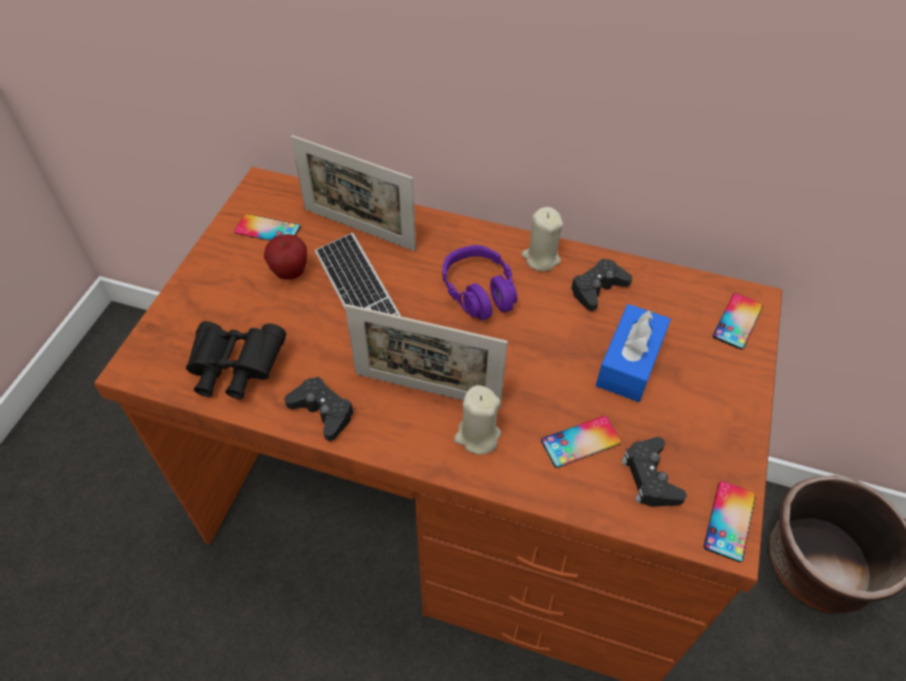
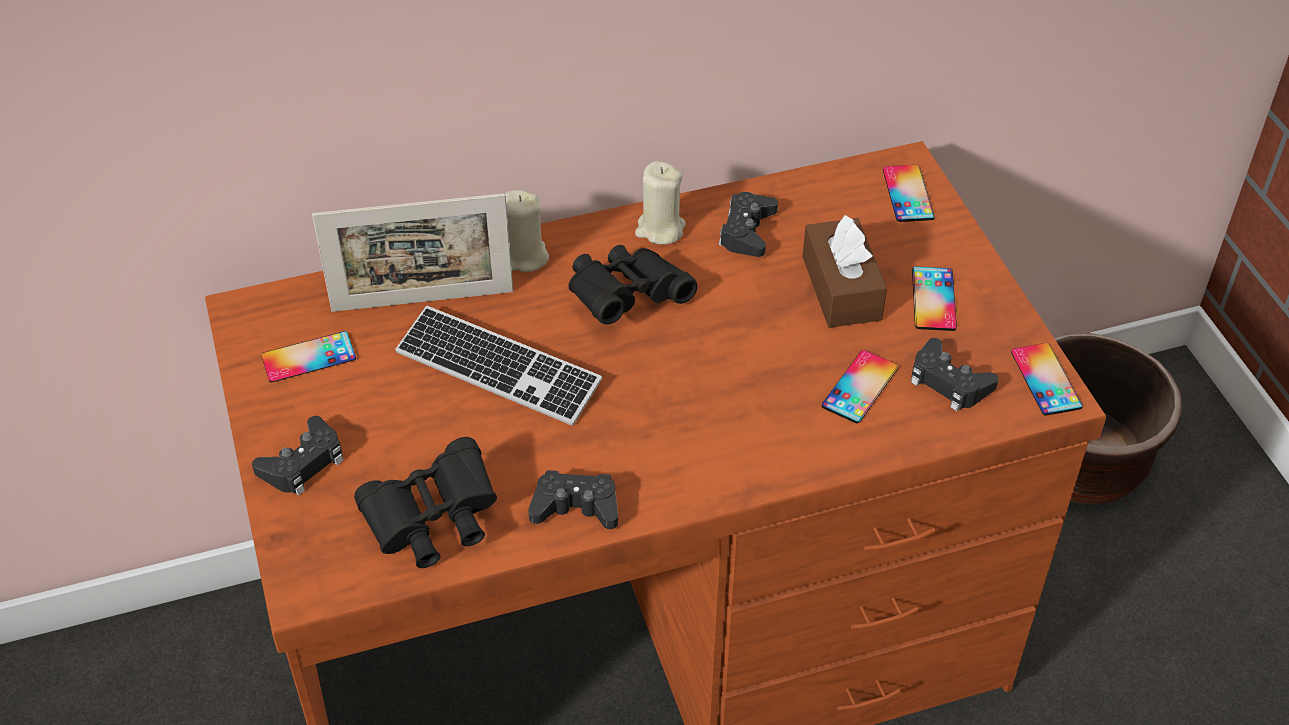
camera: 35 degrees left, 5 degrees down
apple [264,234,307,280] -> none
picture frame [345,304,508,409] -> none
purple headphones [443,245,517,320] -> black binoculars [569,245,697,325]
beige candle [454,385,501,454] -> beige candle moved to [505,190,549,272]
blue tissue box [596,304,671,402] -> brown tissue box [802,215,887,328]
none -> black game controller [252,416,344,496]
none -> phone [912,267,957,331]

